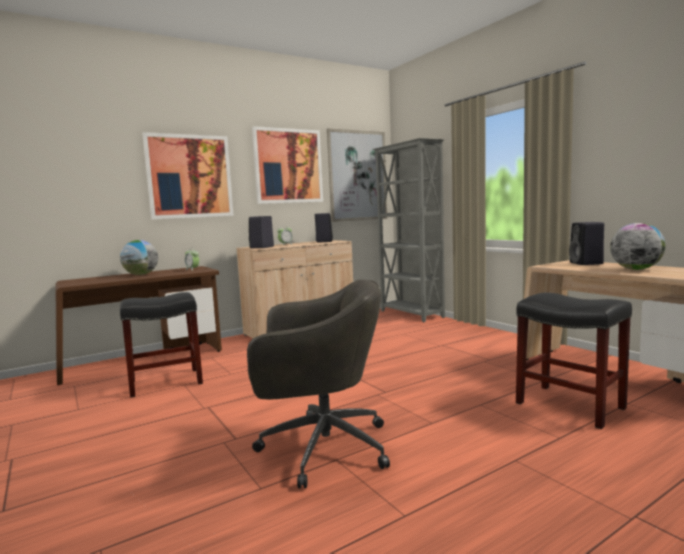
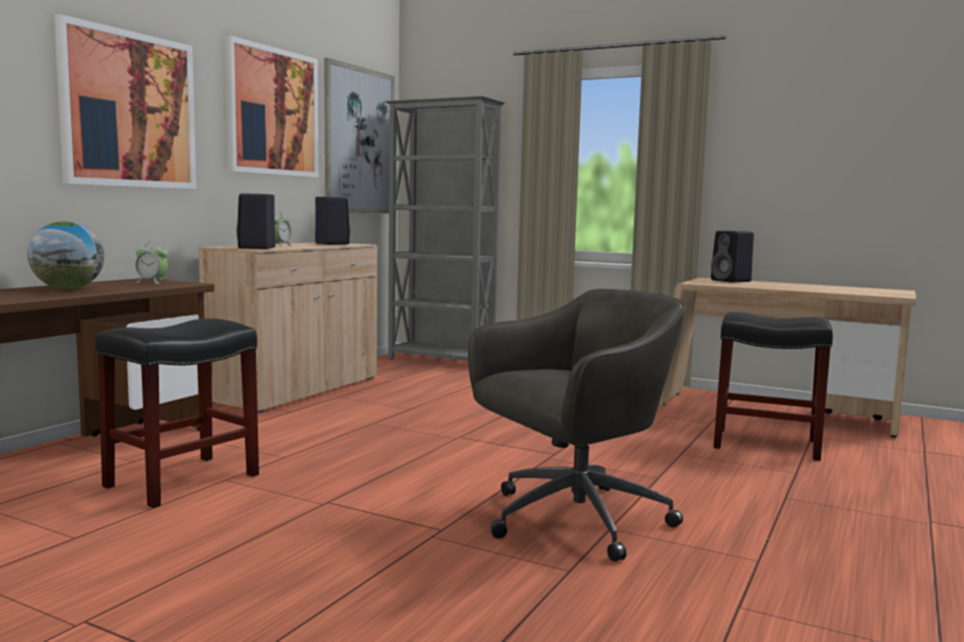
camera: 30 degrees left, 0 degrees up
globe [610,223,666,270] -> none

